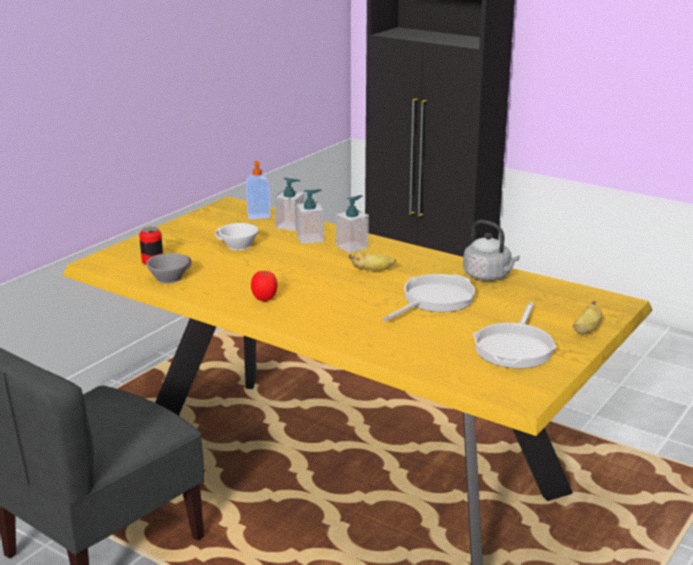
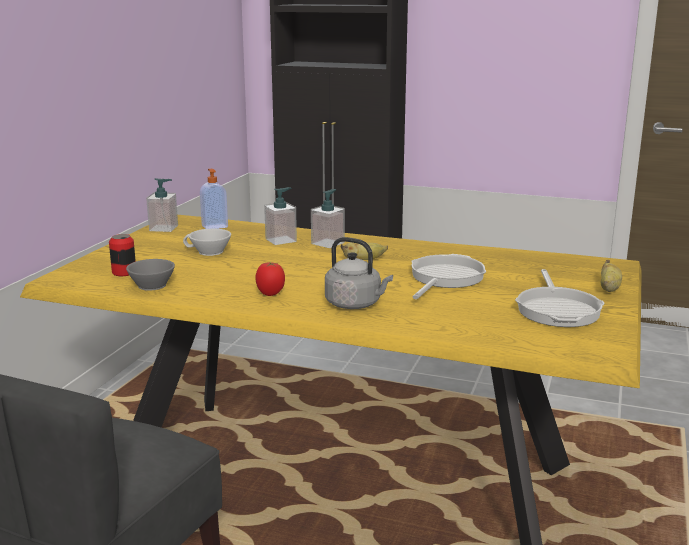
camera: 15 degrees left, 5 degrees down
soap dispenser [274,178,304,231] -> soap dispenser moved to [146,178,178,232]
grey kettle [463,220,520,281] -> grey kettle moved to [325,237,393,309]

